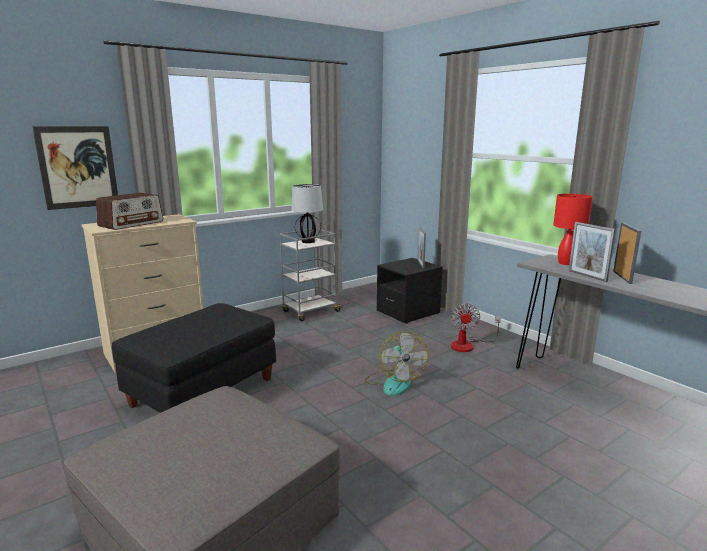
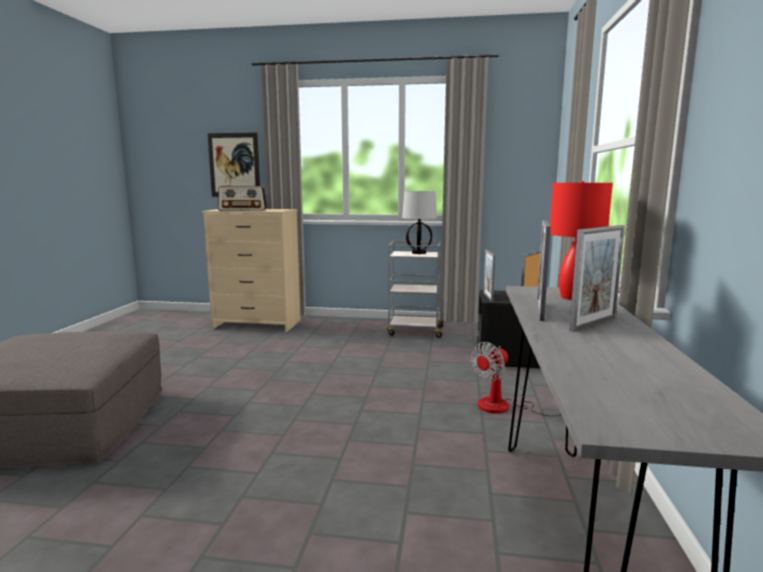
camera: 45 degrees right, 5 degrees down
black ottoman [112,303,276,413] -> none
fan [365,331,428,396] -> none
none -> picture frame [483,250,495,302]

